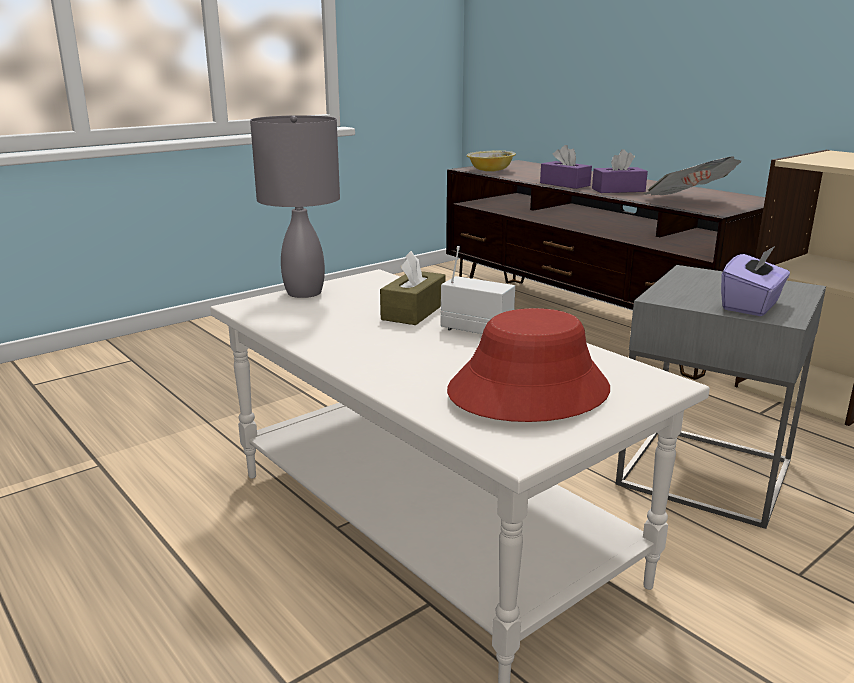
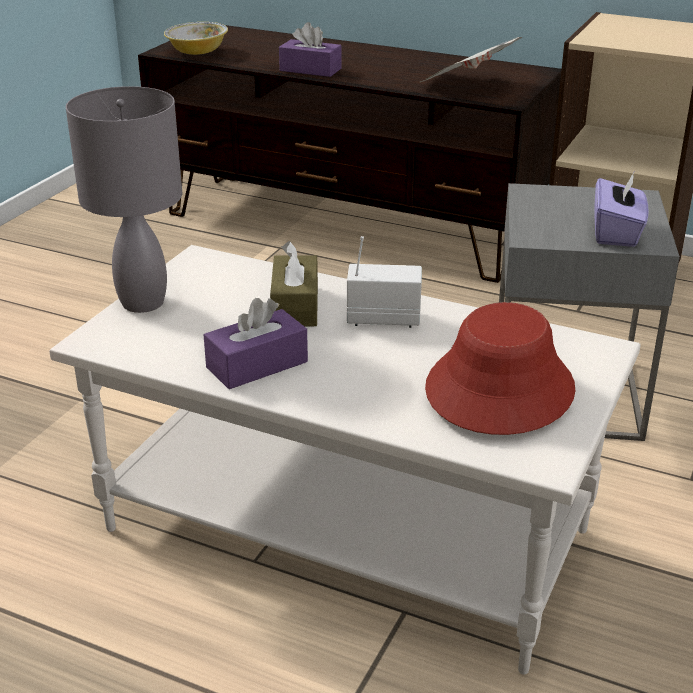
camera: 25 degrees left, 10 degrees up
purple tissue box [592,149,648,193] -> purple tissue box moved to [204,298,308,389]

